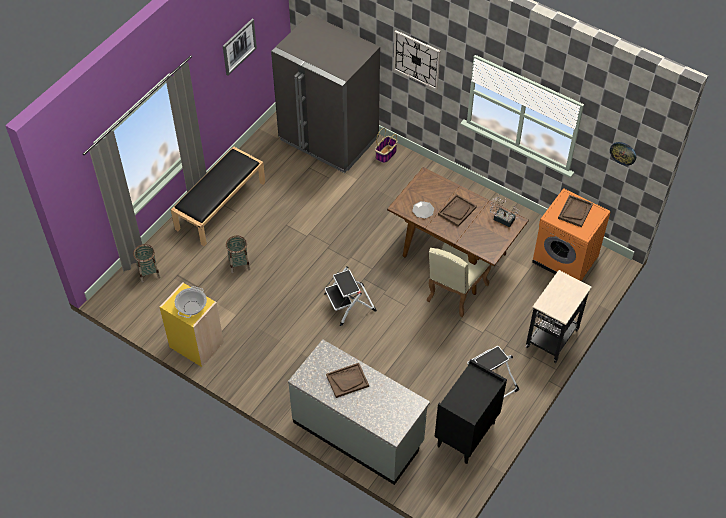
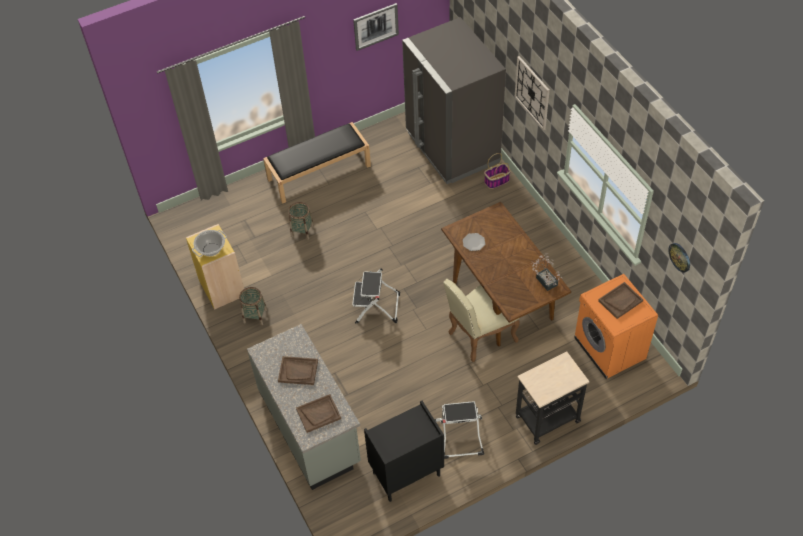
camera: 30 degrees right, 0 degrees up
basket [133,244,160,282] -> basket moved to [239,287,267,326]
brown tray [438,194,477,227] -> brown tray moved to [296,394,341,433]

